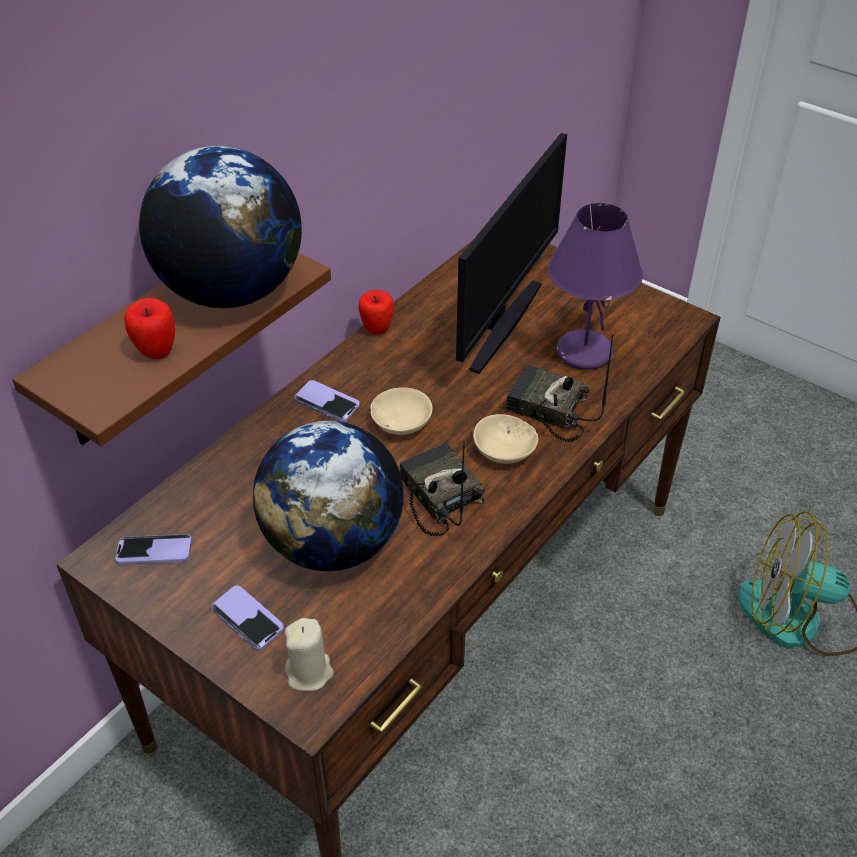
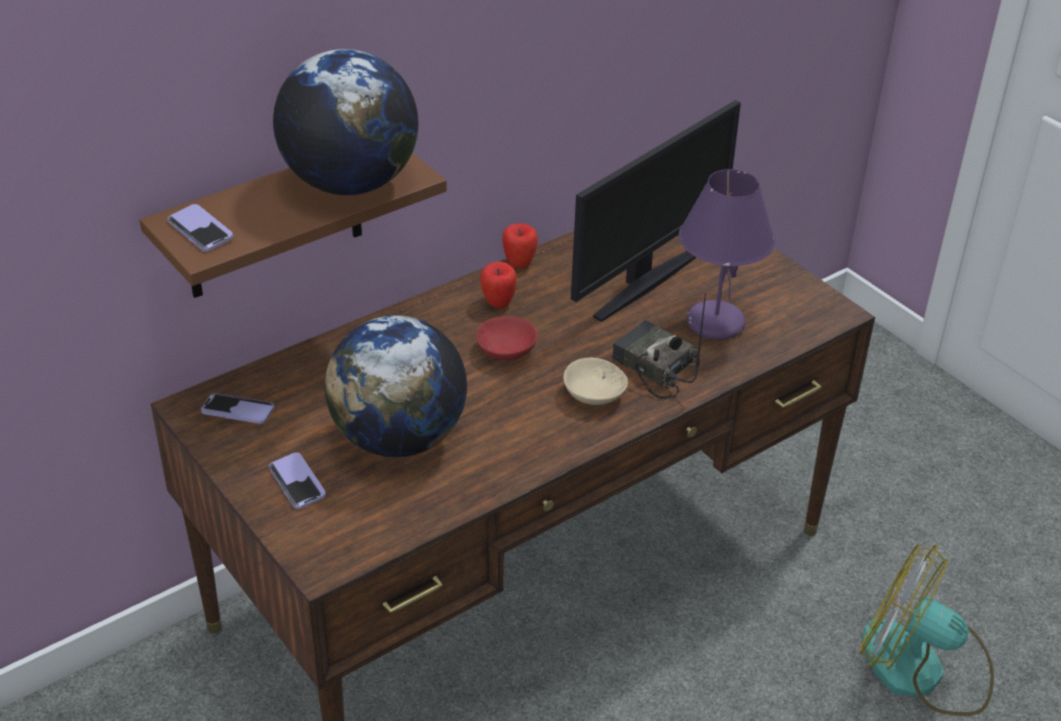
camera: 15 degrees right, 5 degrees down
apple [124,298,175,359] -> apple moved to [480,262,517,309]
beige candle [285,618,334,691] -> none
phone [295,380,360,422] -> phone moved to [168,204,233,252]
beige bowl [370,387,433,435] -> red bowl [476,316,538,360]
radio [399,440,485,536] -> none

